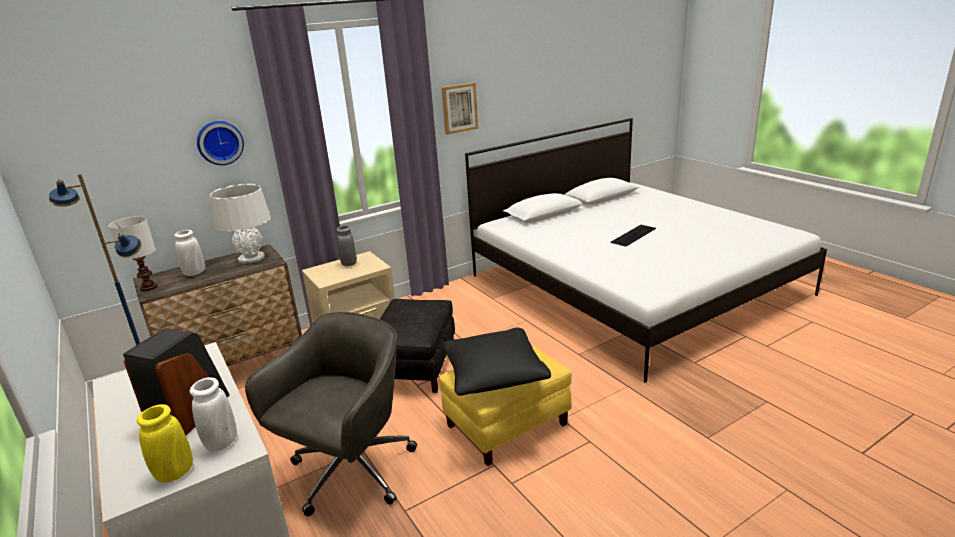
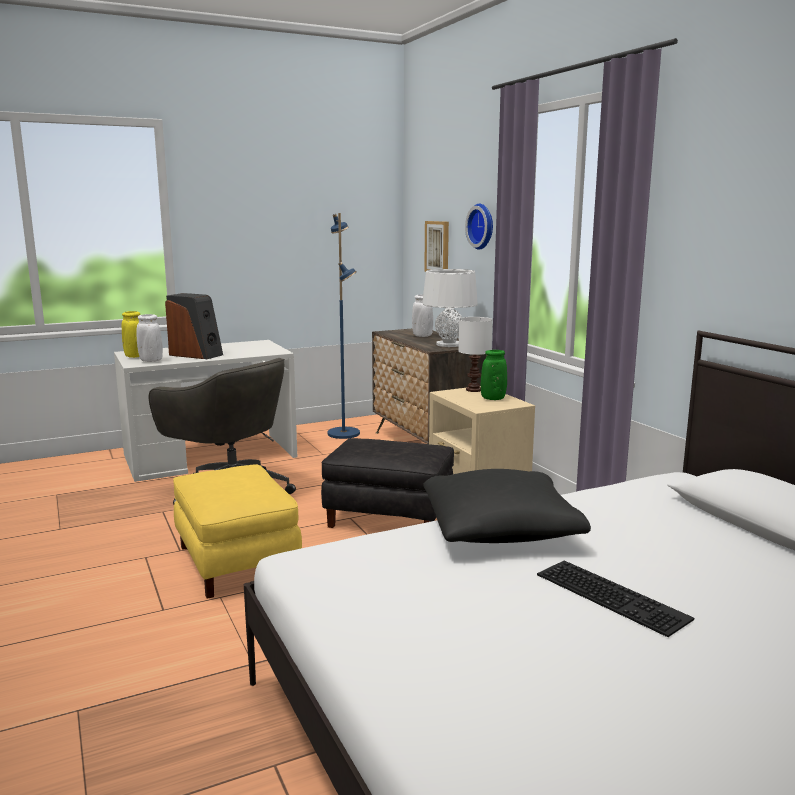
camera: 95 degrees right, 10 degrees down
white table lamp [109,216,157,291] -> white table lamp moved to [458,317,493,392]
grey vase [336,225,357,266] -> green vase [481,350,507,400]
picture [441,83,478,135] -> picture moved to [424,221,449,272]
black pillow [442,328,551,396] -> black pillow moved to [423,469,591,543]

